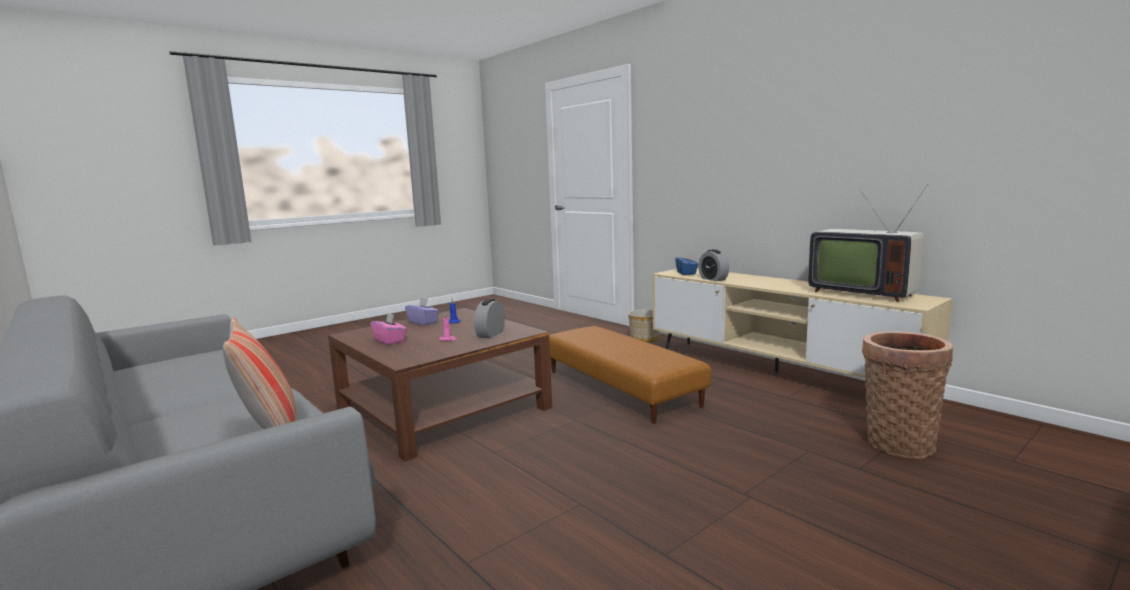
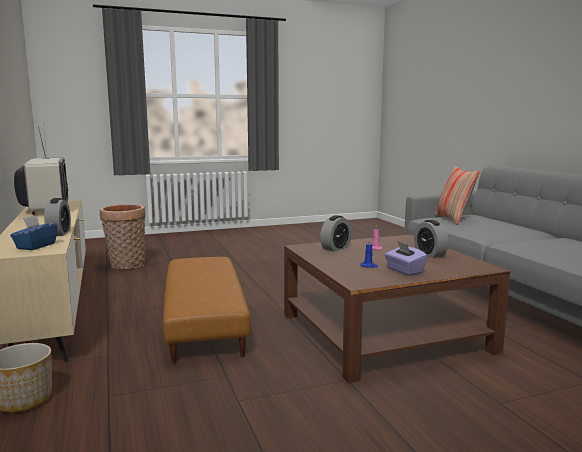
camera: 160 degrees left, 0 degrees up
pink tissue box [370,313,407,345] -> alarm clock [414,220,449,258]

